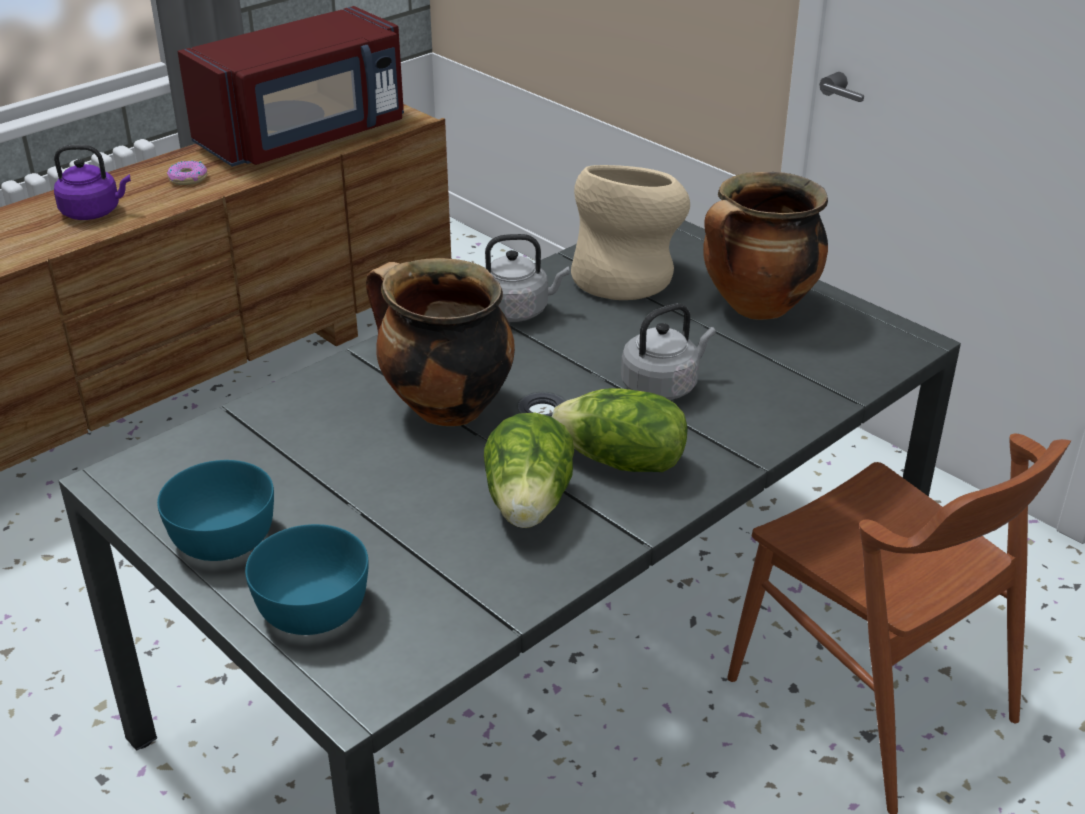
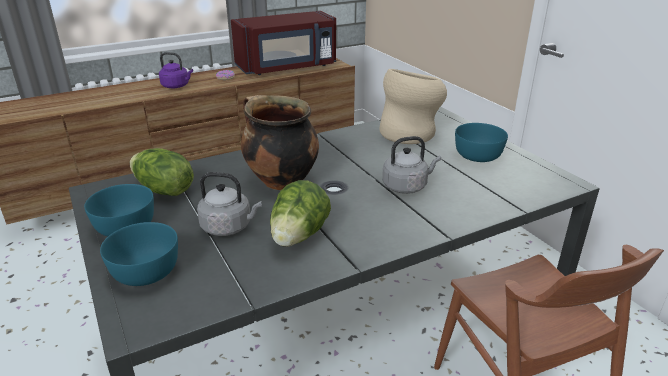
camera: 15 degrees right, 5 degrees down
grey kettle [485,234,570,322] -> grey kettle moved to [197,172,262,236]
lettuce [552,388,688,472] -> lettuce moved to [130,148,194,196]
cooking pot [703,172,828,320] -> turquoise bowl [455,123,508,162]

